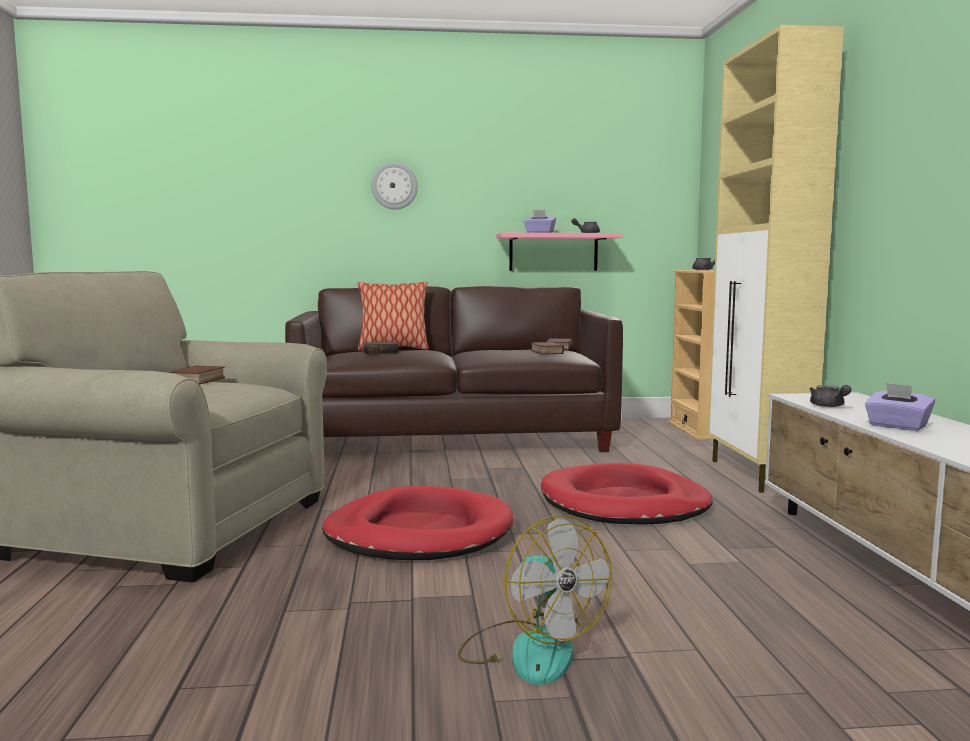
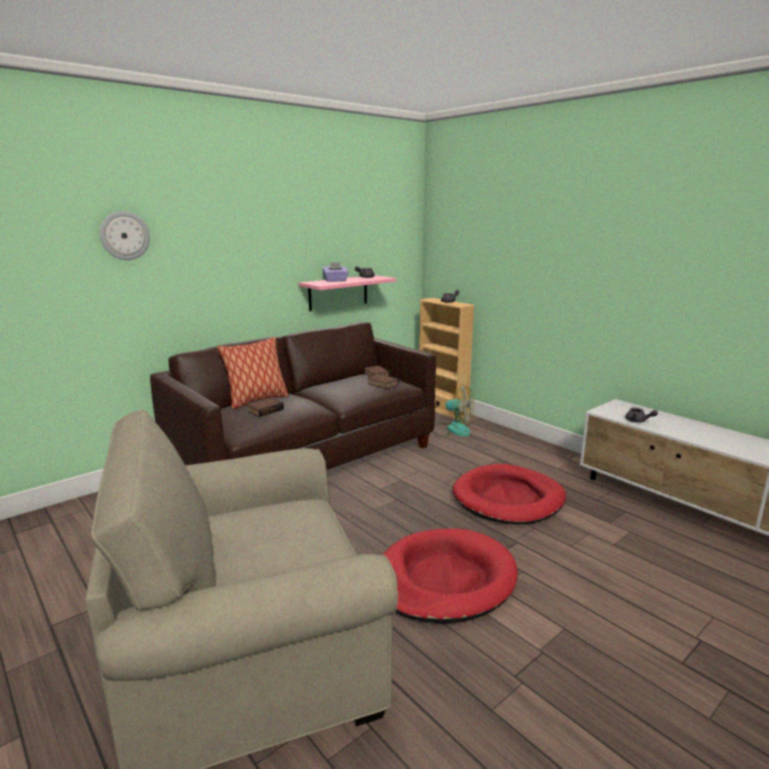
camera: 35 degrees left, 10 degrees up
book [169,366,225,384] -> none
wall clock [371,162,418,210] -> wall clock moved to [100,211,150,260]
fan [458,515,612,685] -> fan moved to [433,385,474,437]
beige cabinet [708,25,844,493] -> none
purple tissue box [865,383,935,431] -> none

